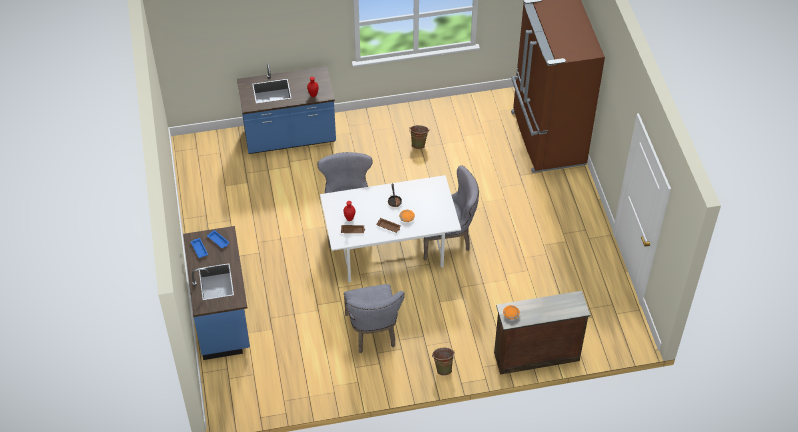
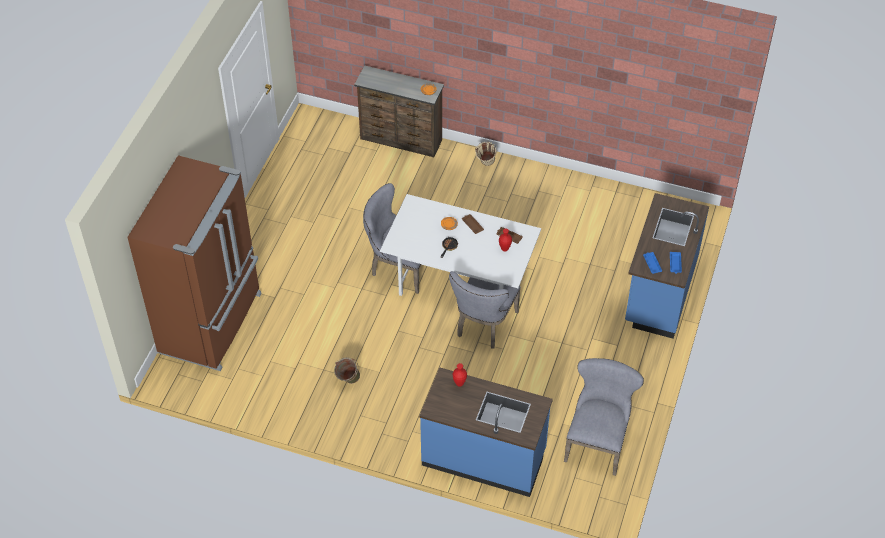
camera: 150 degrees left, 0 degrees up
grey chair [344,284,405,353] -> grey chair moved to [564,358,644,476]
green bucket [432,348,455,376] -> beige bucket [475,142,497,166]

